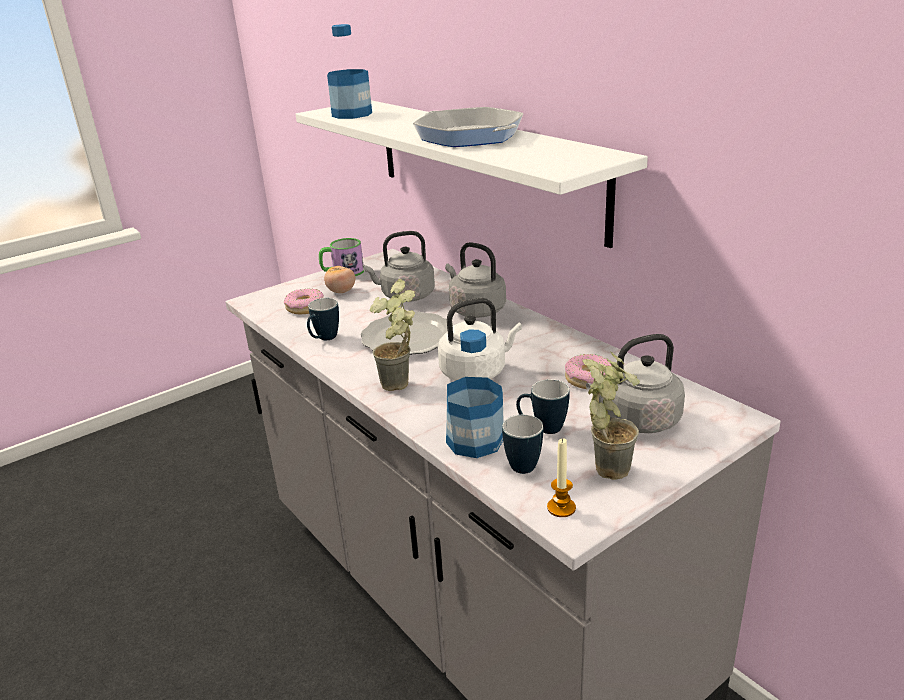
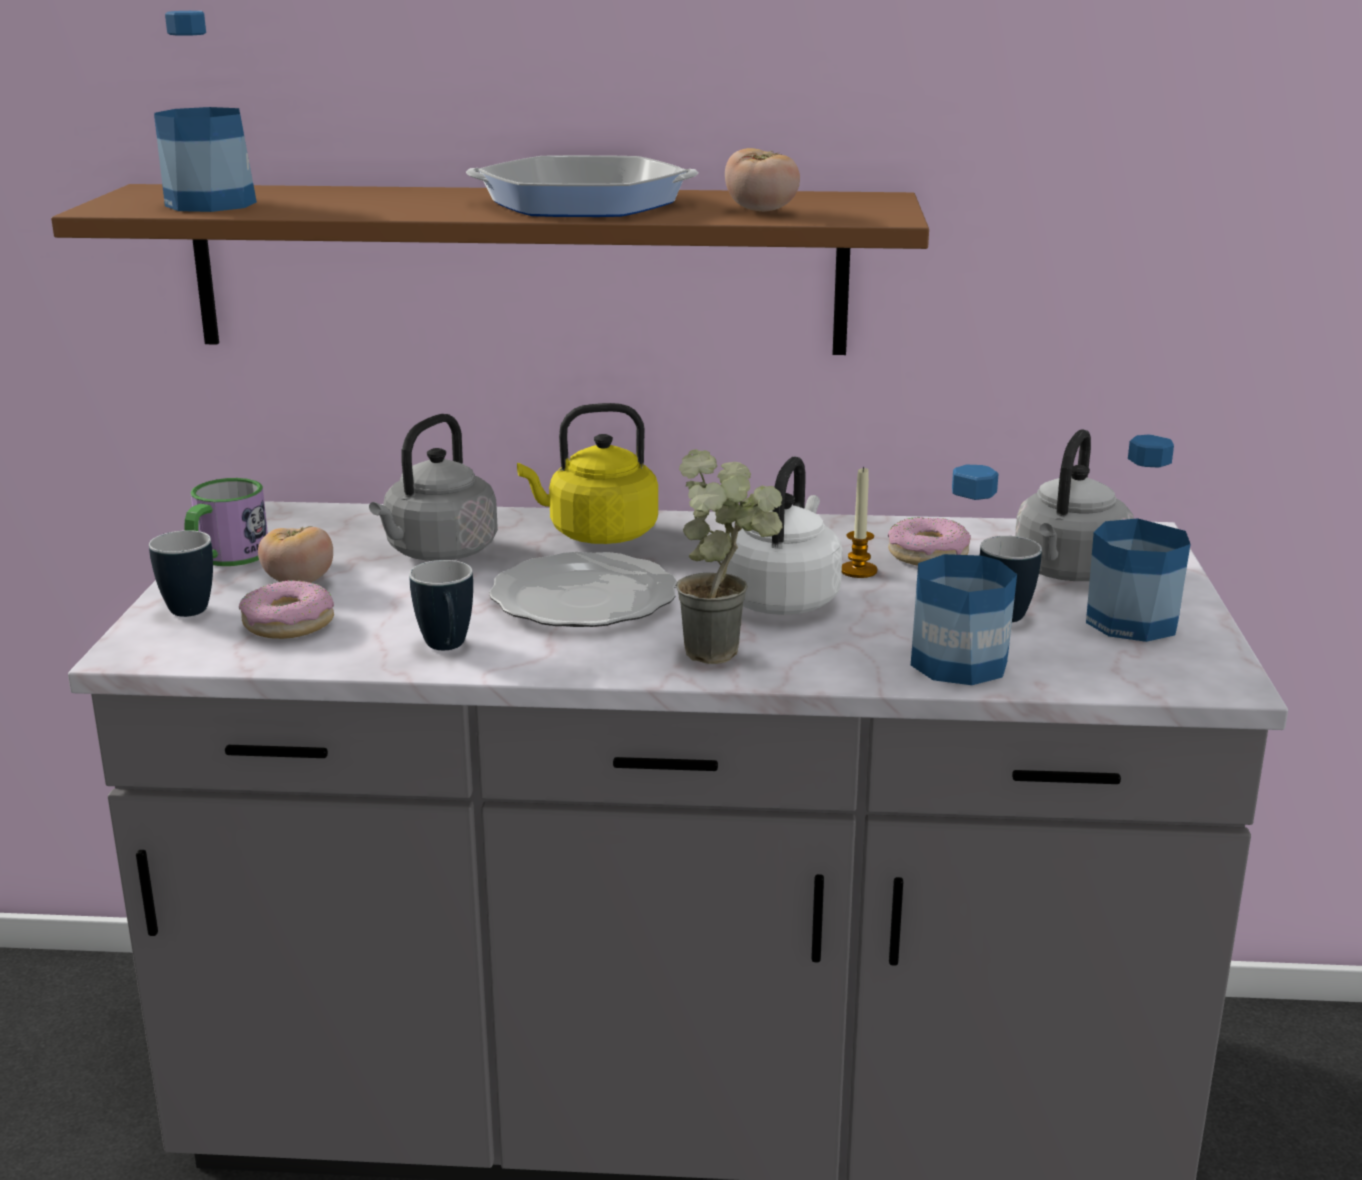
camera: 50 degrees left, 5 degrees down
white shelf [296,100,648,248] -> brown shelf [51,184,929,355]
grey kettle [445,242,506,318] -> yellow kettle [517,403,658,544]
mug [502,415,543,474] -> mug moved to [149,530,213,617]
candle [547,438,576,517] -> candle moved to [842,466,877,578]
potted plant [583,352,640,480] -> bottle [1086,434,1190,642]
none -> tomato [725,148,800,212]

